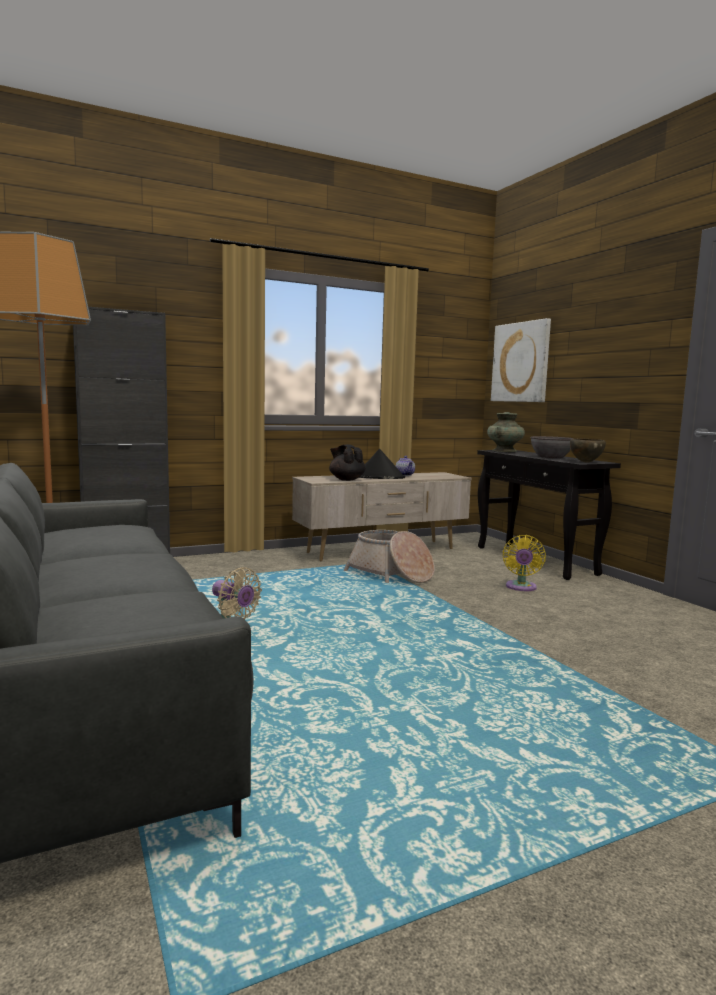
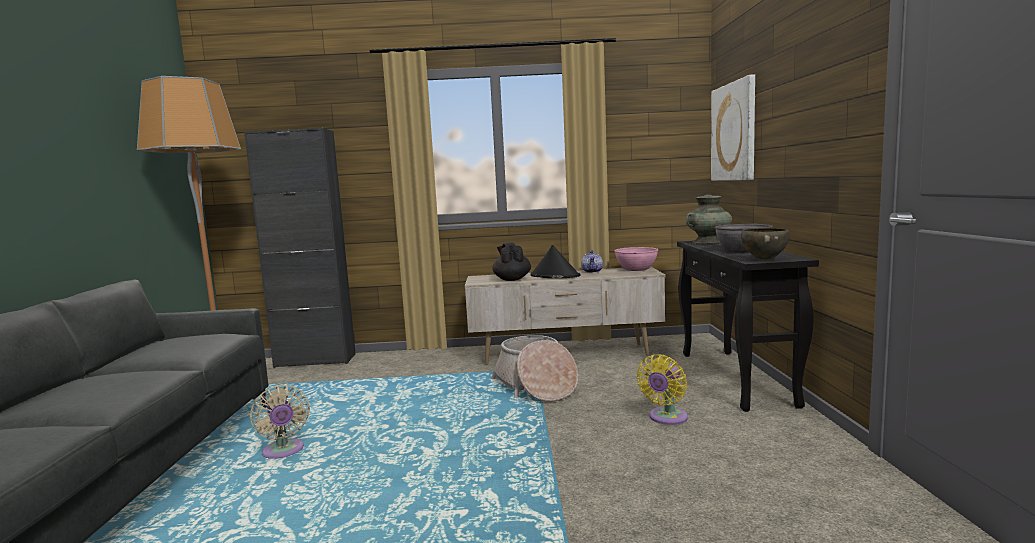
camera: 25 degrees right, 0 degrees up
none -> pink bowl [614,247,658,271]

